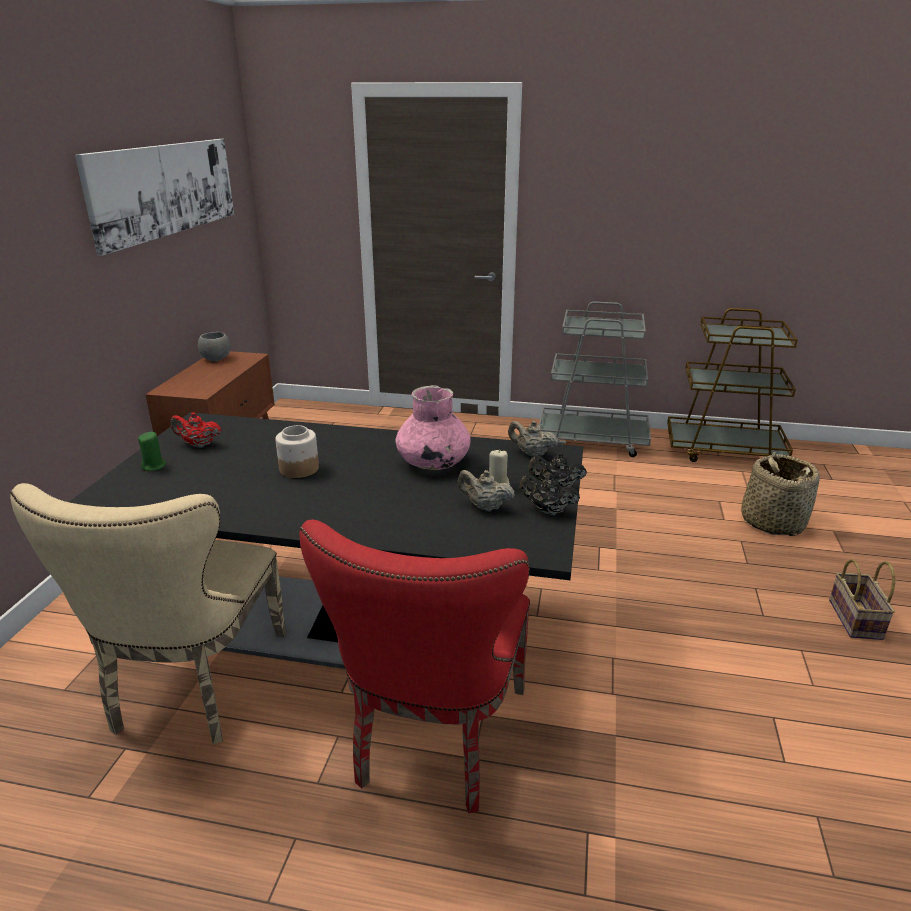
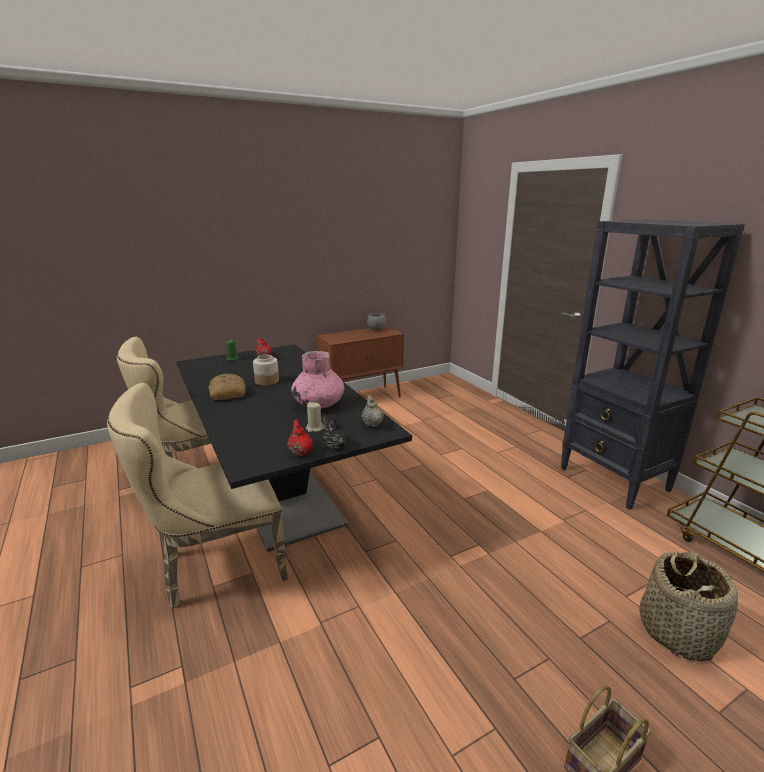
camera: 50 degrees right, 5 degrees down
picture [75,139,234,256] -> none
red chair [299,520,530,813] -> beige chair [107,383,288,608]
beige teapot [458,470,515,512] -> none
black teapot [520,474,580,515] -> red teapot [287,420,313,456]
grey cart [539,301,651,457] -> black bookcase [560,219,745,510]
none -> bread [208,374,246,400]

